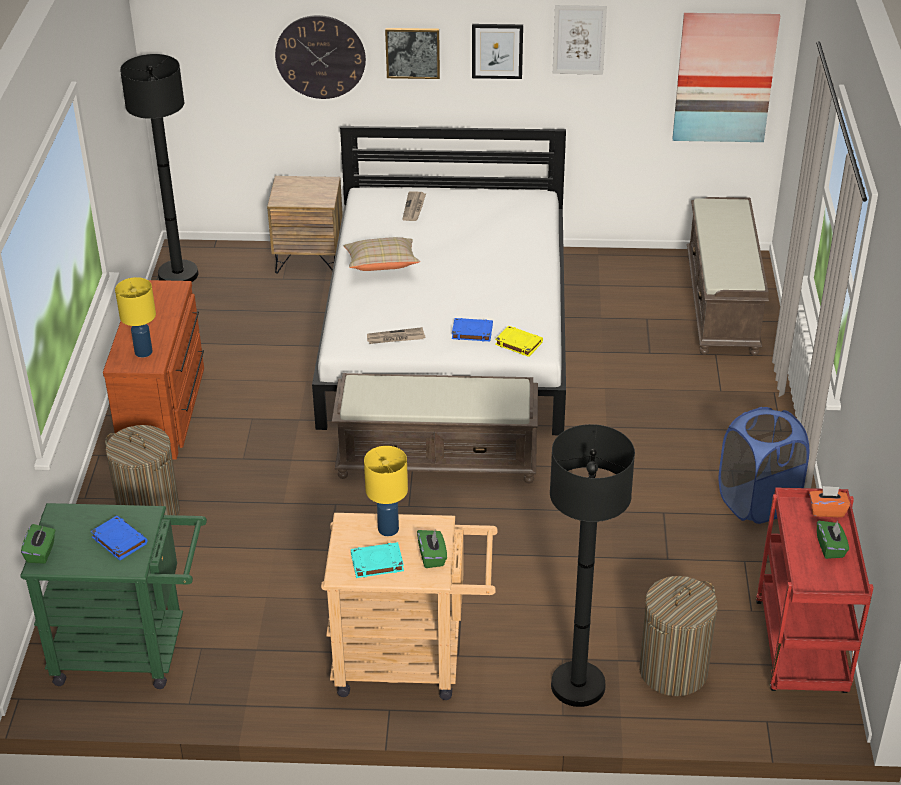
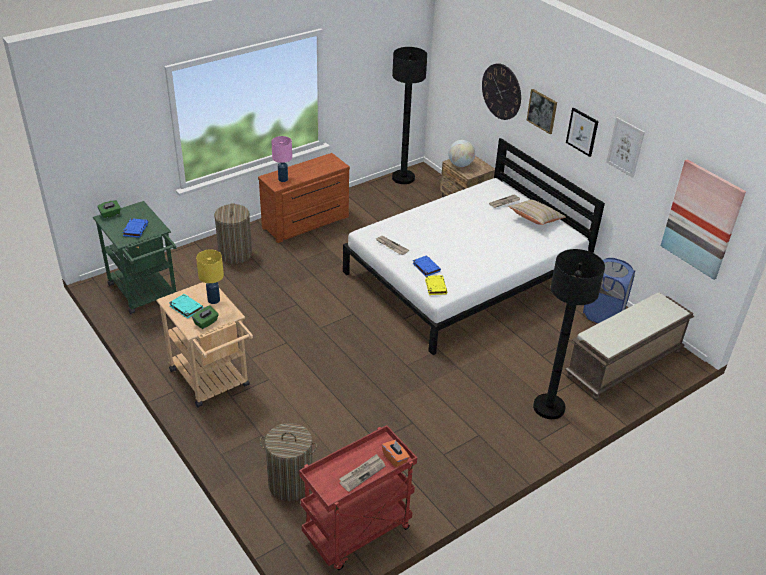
camera: 50 degrees right, 0 degrees up
yellow table lamp [115,277,156,357] -> pink table lamp [271,136,292,182]
brown bench [332,373,538,483] -> none
beige pillow [344,237,420,271] -> beige pillow moved to [508,200,566,225]
black floor lamp [550,424,635,707] -> black floor lamp moved to [533,249,605,419]
blue laundry basket [719,407,809,524] -> blue laundry basket moved to [583,258,635,323]
green tissue box [817,520,849,559] -> newspaper [339,454,385,492]
none -> globe [448,140,475,167]

